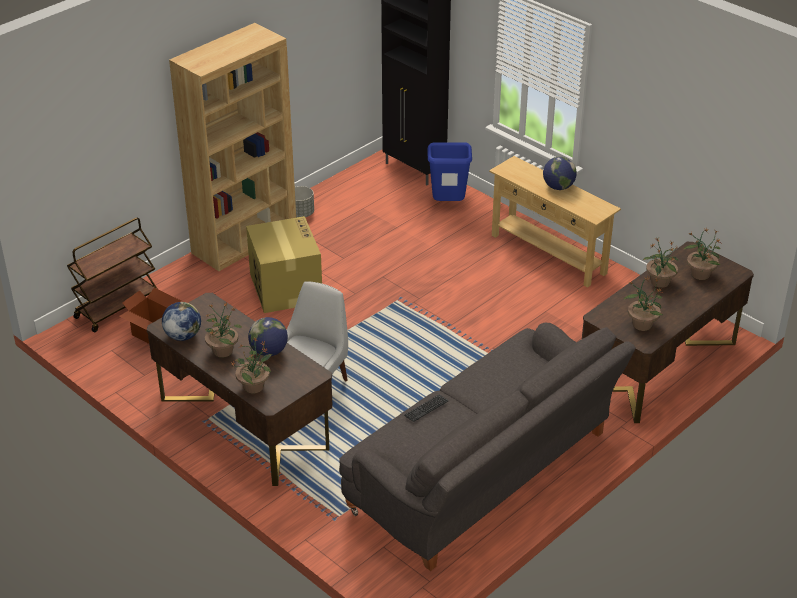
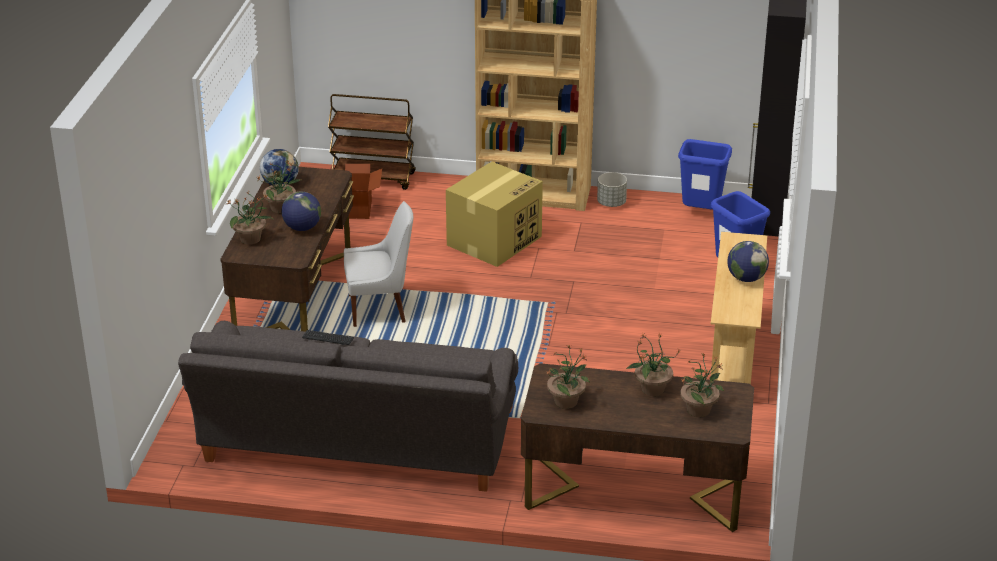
camera: 55 degrees right, 5 degrees down
none -> blue trash can [678,139,732,209]

